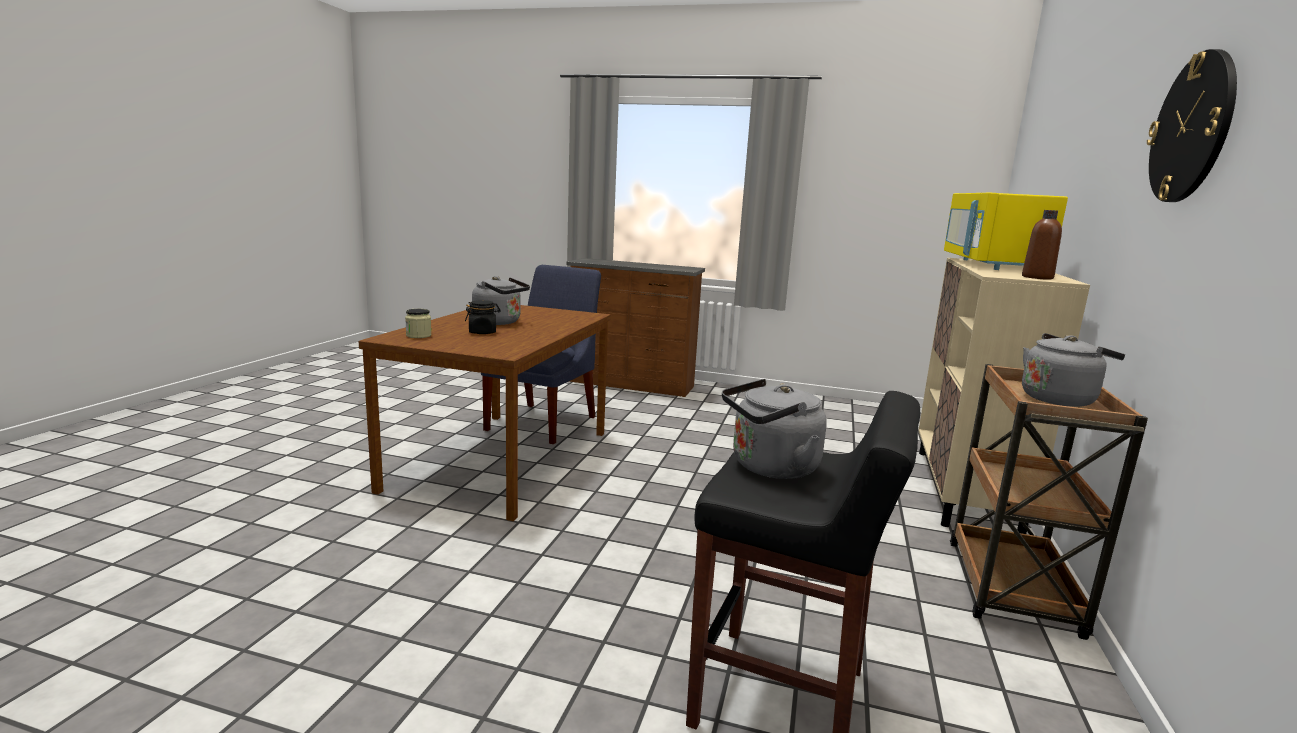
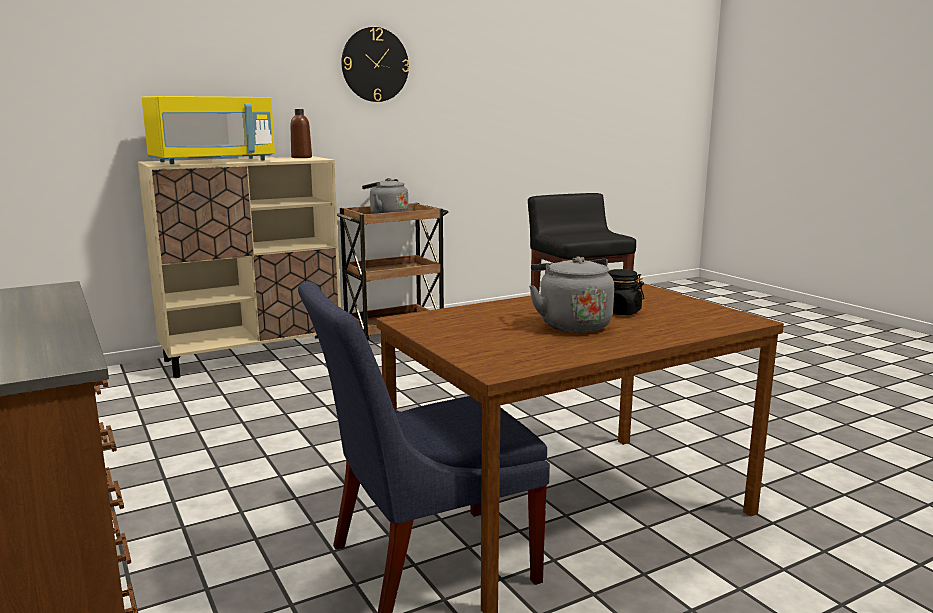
camera: 135 degrees left, 0 degrees up
jar [405,309,432,338] -> none
grey kettle [722,379,827,479] -> none

